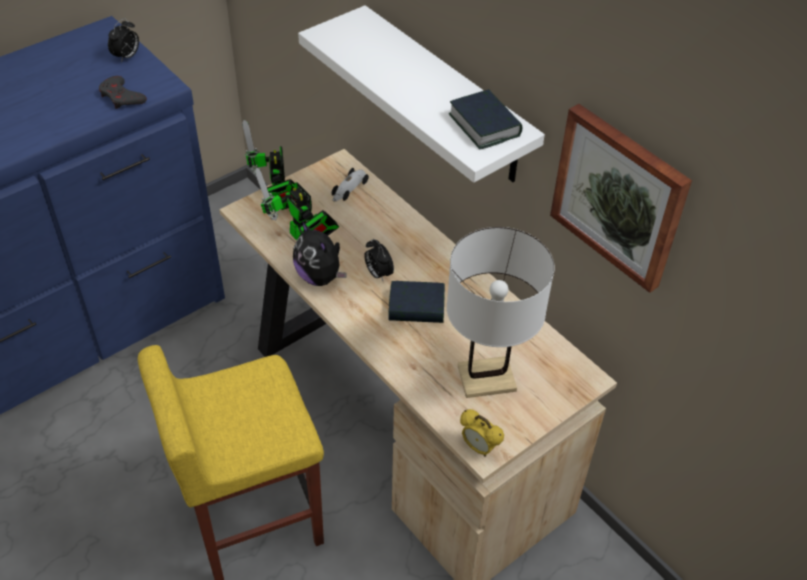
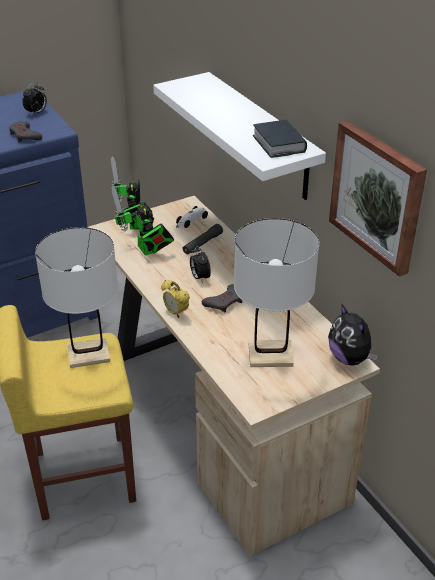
camera: 10 degrees right, 10 degrees down
plush toy [293,221,347,286] -> plush toy moved to [328,304,378,365]
book [388,281,445,323] -> grey game controller [202,284,242,312]
alarm clock [460,409,504,457] -> alarm clock moved to [161,280,190,318]
none -> white table lamp [35,227,118,368]
none -> black flashlight [183,224,223,254]

